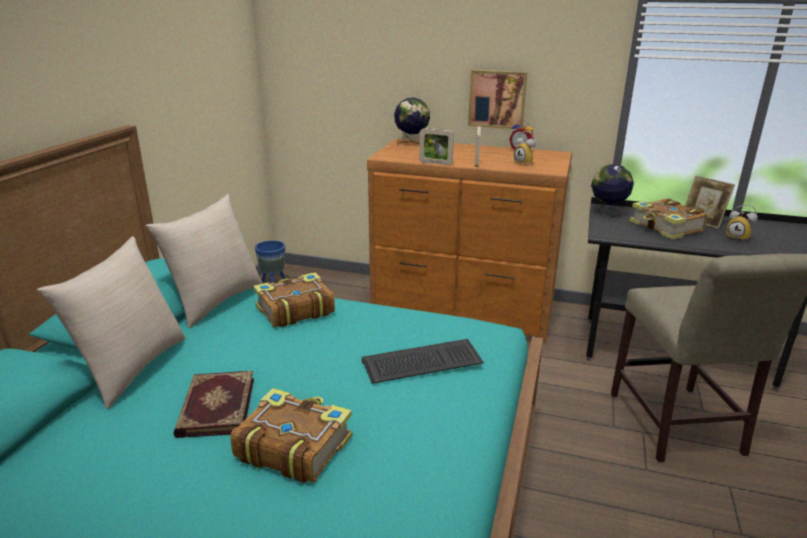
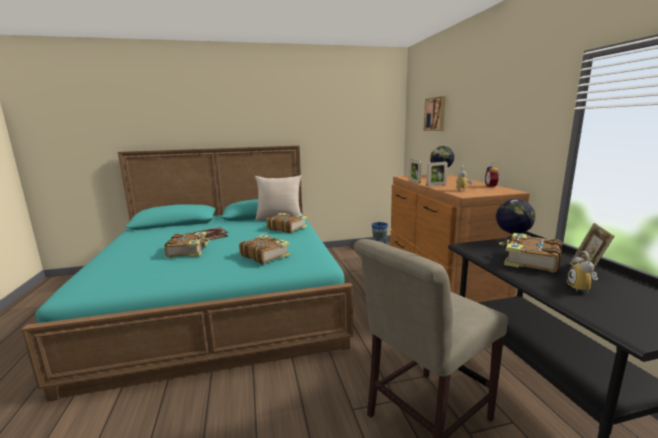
camera: 60 degrees right, 10 degrees down
beige pillow [37,236,186,409] -> none
keyboard [362,339,484,384] -> book [239,234,290,264]
picture [468,70,527,129] -> picture moved to [424,96,446,131]

